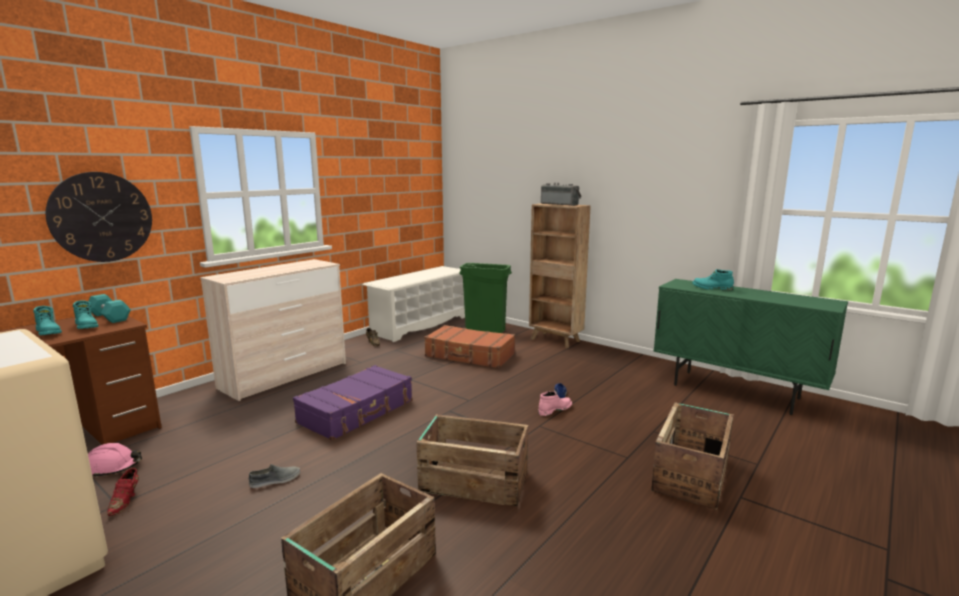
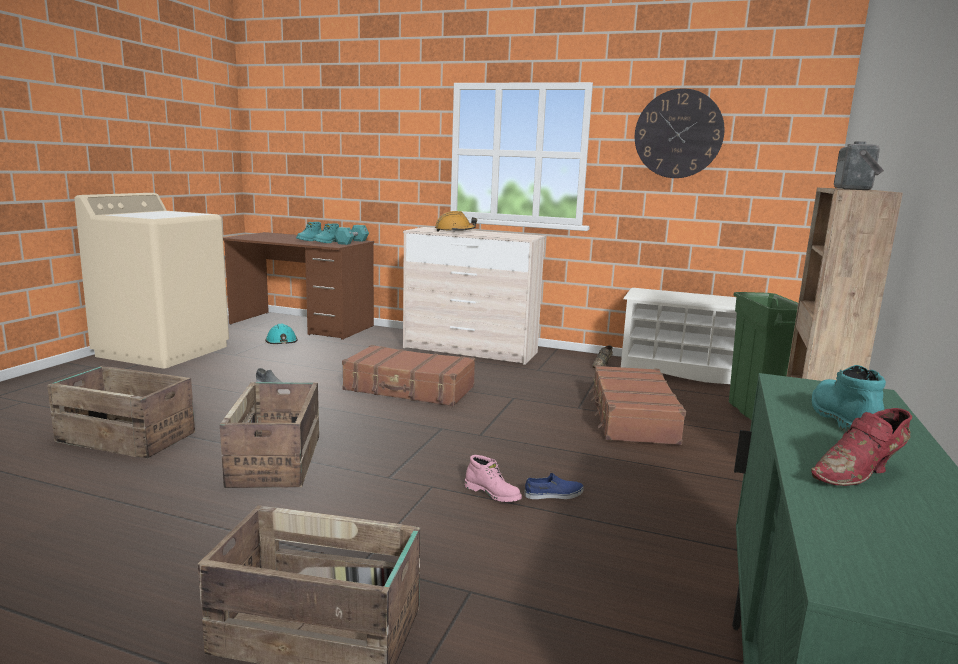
camera: 70 degrees right, 0 degrees up
wall clock [46,172,152,262] -> wall clock moved to [635,88,724,178]
pink hard hat [88,443,142,478] -> turquoise hard hat [265,324,298,344]
red shoe [107,468,139,516] -> red shoe moved to [811,408,912,486]
purple suitcase [293,365,412,440] -> brown suitcase [342,345,475,406]
none -> orange hard hat [435,211,477,232]

